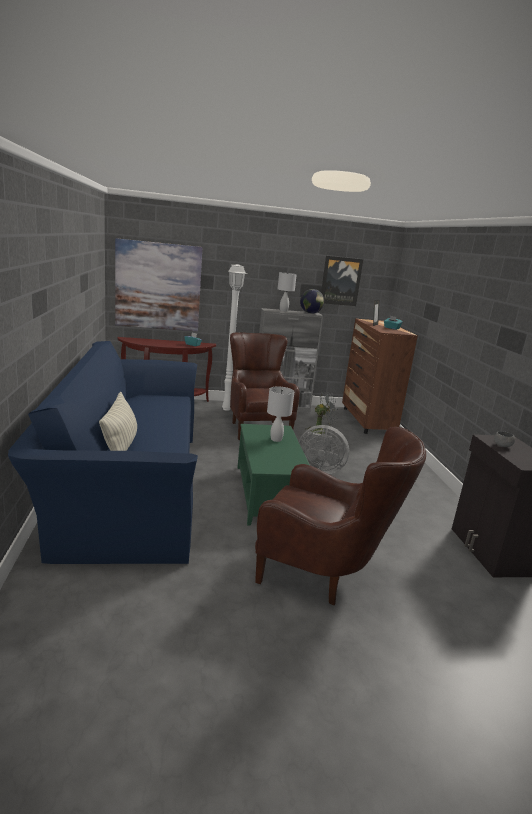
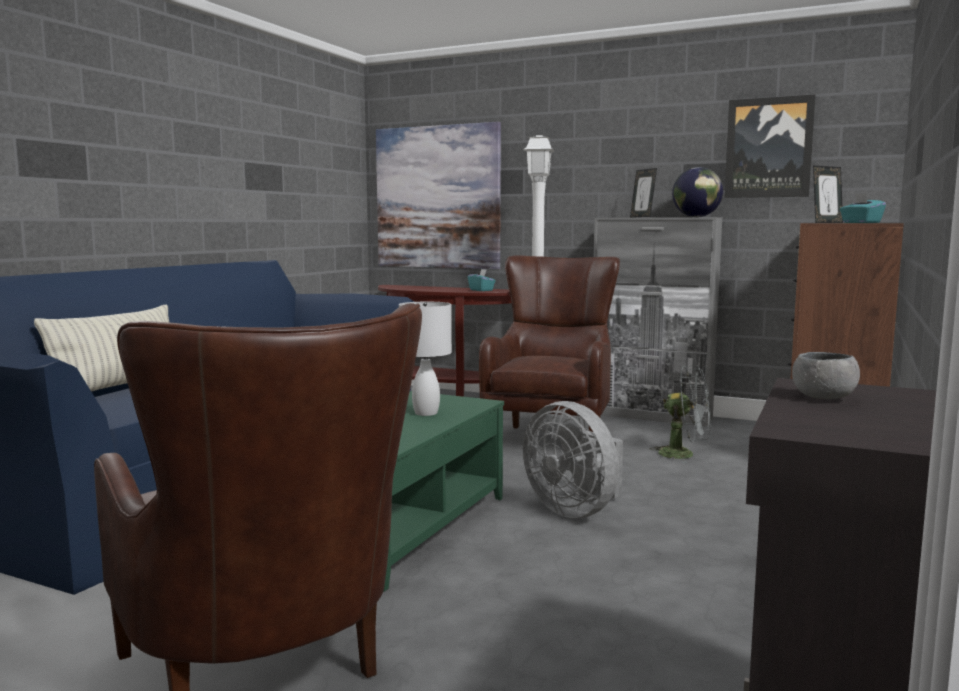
camera: 35 degrees right, 10 degrees down
white table lamp [278,272,297,312] -> picture frame [630,168,657,218]

